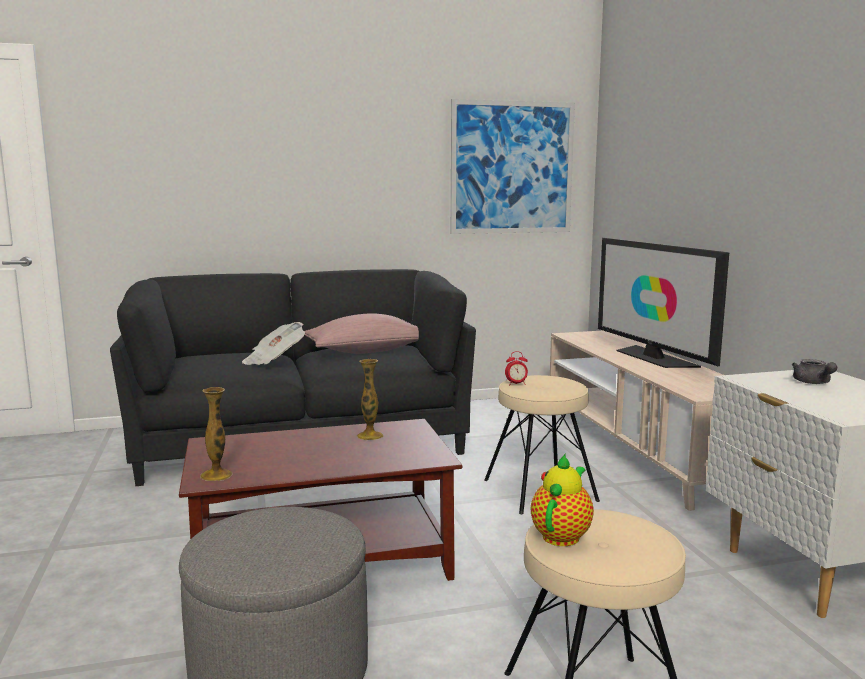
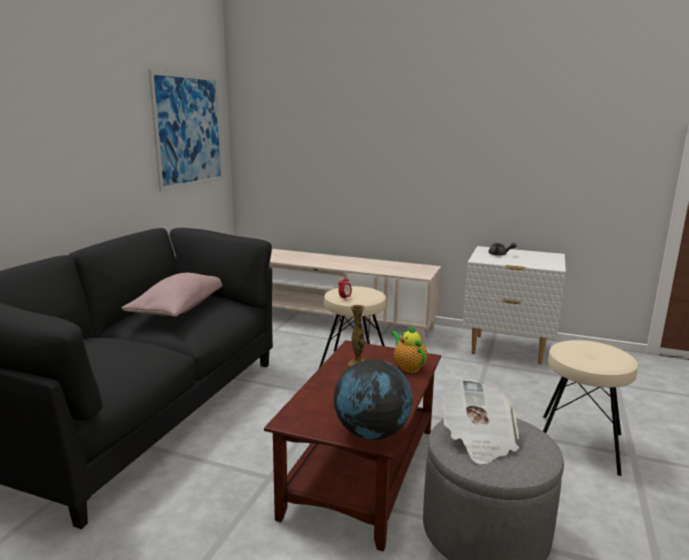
camera: 55 degrees left, 5 degrees up
vase [200,387,233,481] -> globe [334,359,413,440]
newspaper [242,322,305,365] -> newspaper moved to [441,379,519,464]
teapot [530,454,594,546] -> teapot moved to [391,325,427,373]
television [598,238,729,368] -> none

